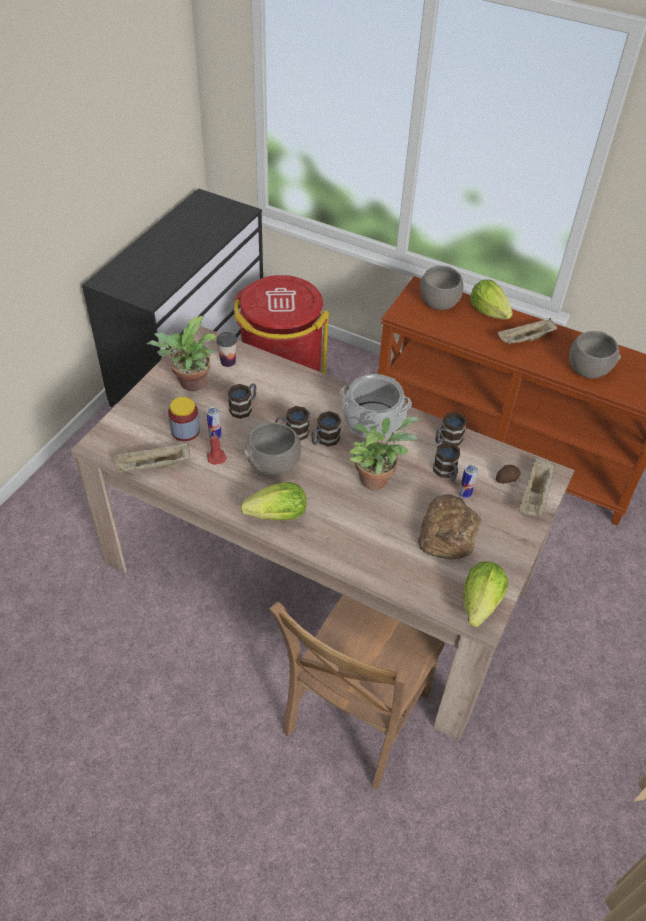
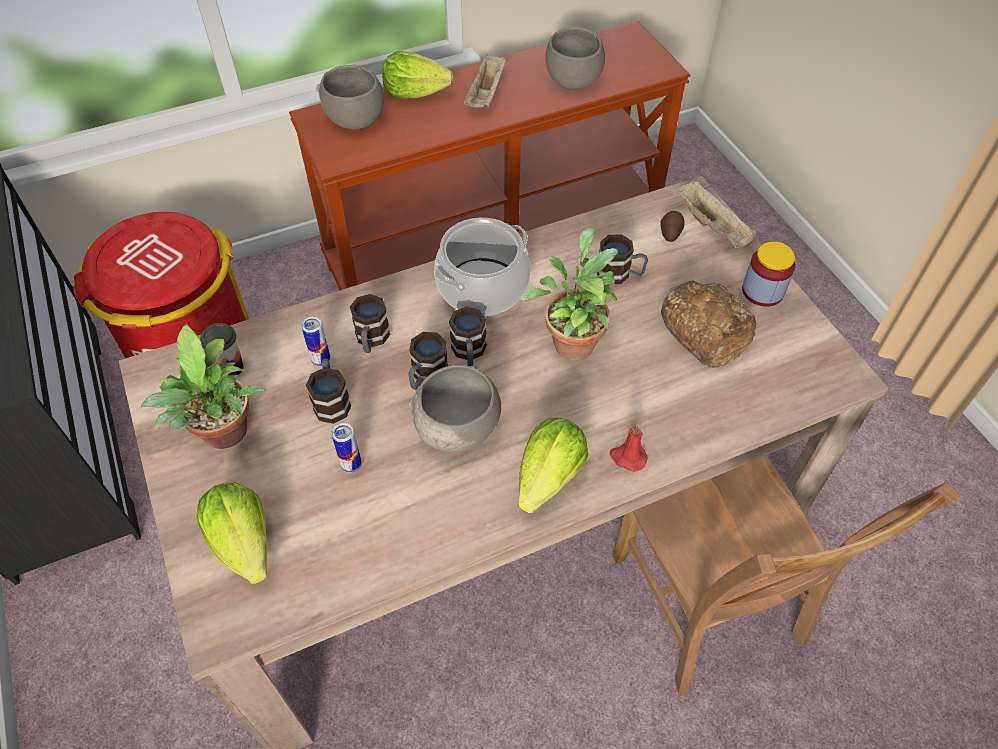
camera: 50 degrees left, 5 degrees up
beige tray [114,443,190,472] -> none
jar [168,397,200,441] -> jar moved to [742,241,795,307]
red candle [207,432,227,465] -> red candle moved to [610,425,648,472]
mug [435,412,467,446] -> mug moved to [350,294,390,353]
can [459,465,478,498] -> can moved to [301,317,330,366]
lettuce [463,561,508,627] -> lettuce moved to [196,482,268,584]

